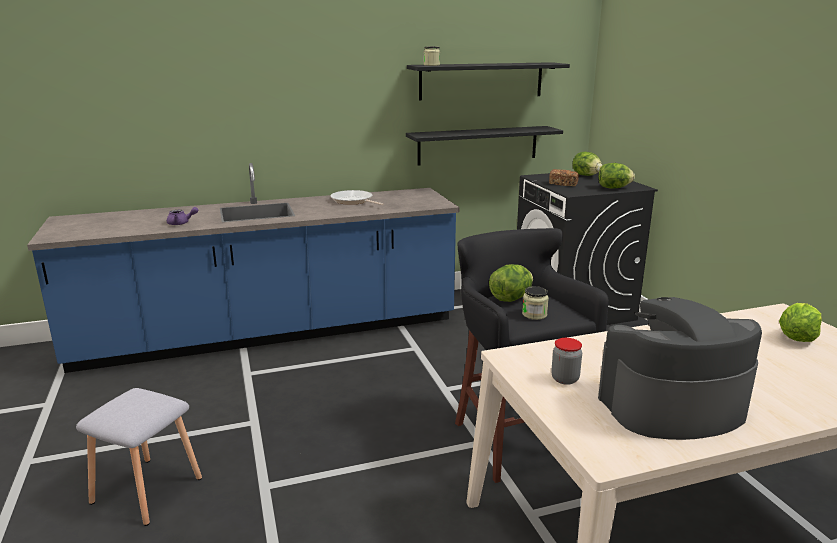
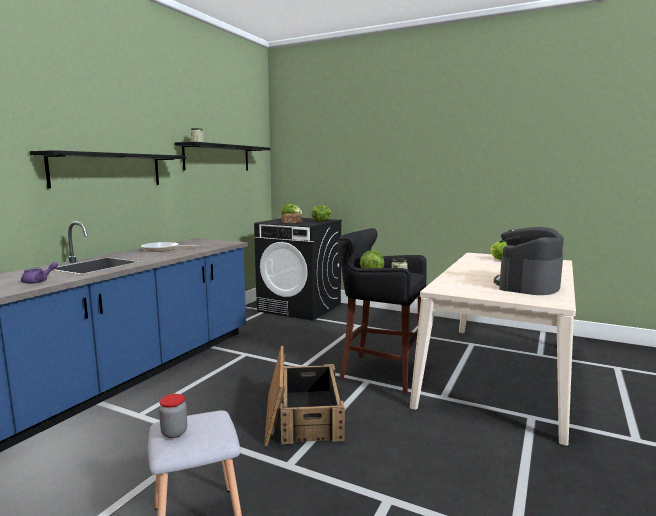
camera: 45 degrees left, 10 degrees down
black shelf [406,126,563,166] -> black shelf moved to [30,150,186,188]
jar [551,338,582,385] -> jar moved to [159,394,187,438]
none -> crate [264,345,345,446]

